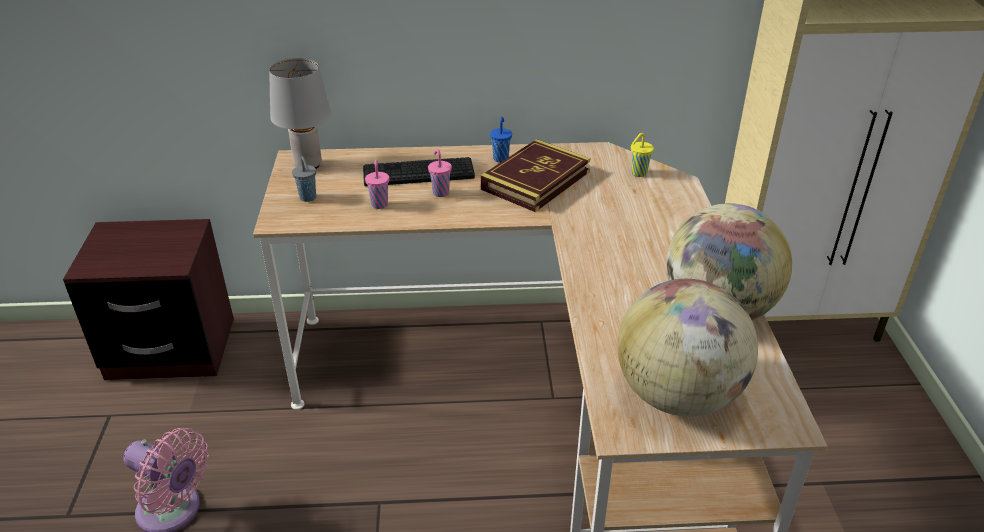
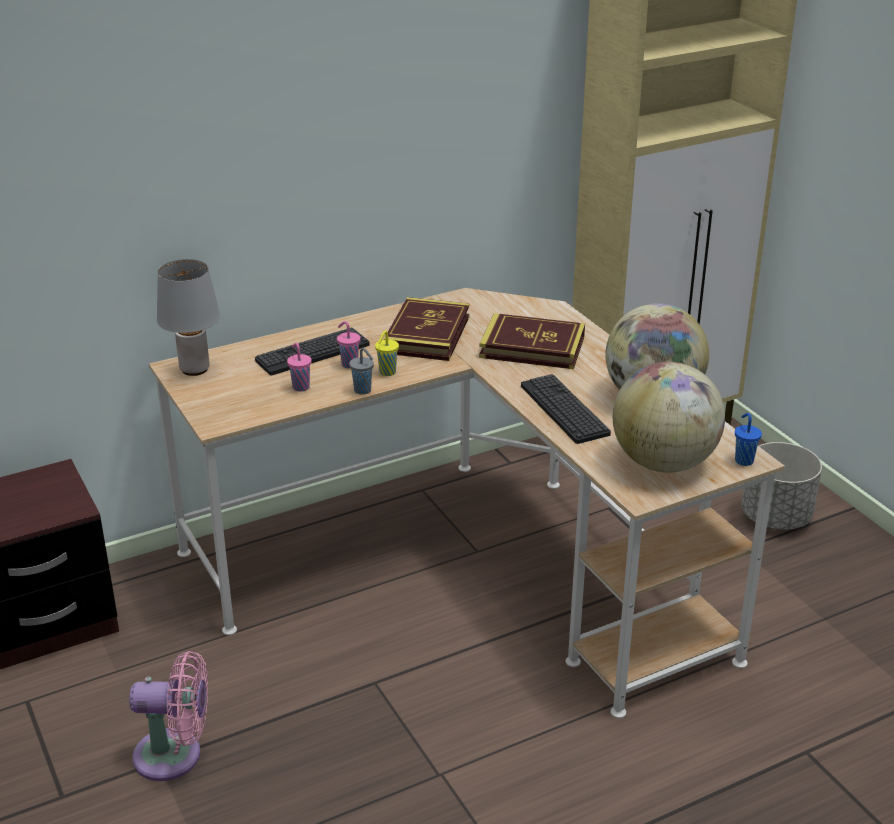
camera: 25 degrees left, 5 degrees down
grey cup [292,156,316,202] -> grey cup moved to [349,348,374,395]
blue cup [490,117,512,163] -> blue cup moved to [735,413,762,466]
yellow cup [631,133,654,177] -> yellow cup moved to [375,330,399,376]
none -> book [479,313,585,369]
none -> keyboard [521,374,611,444]
none -> grey planter [741,442,822,530]

